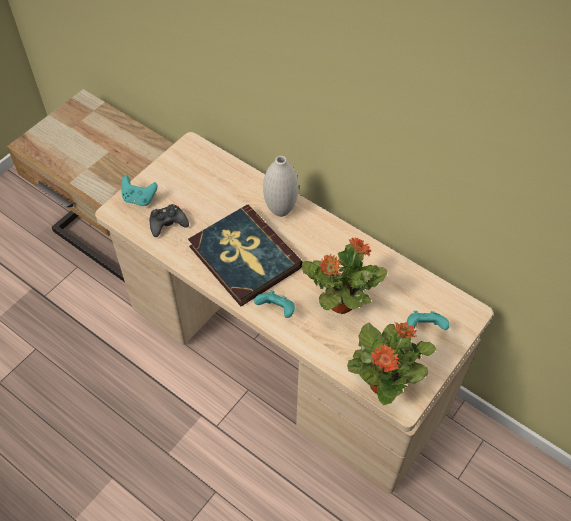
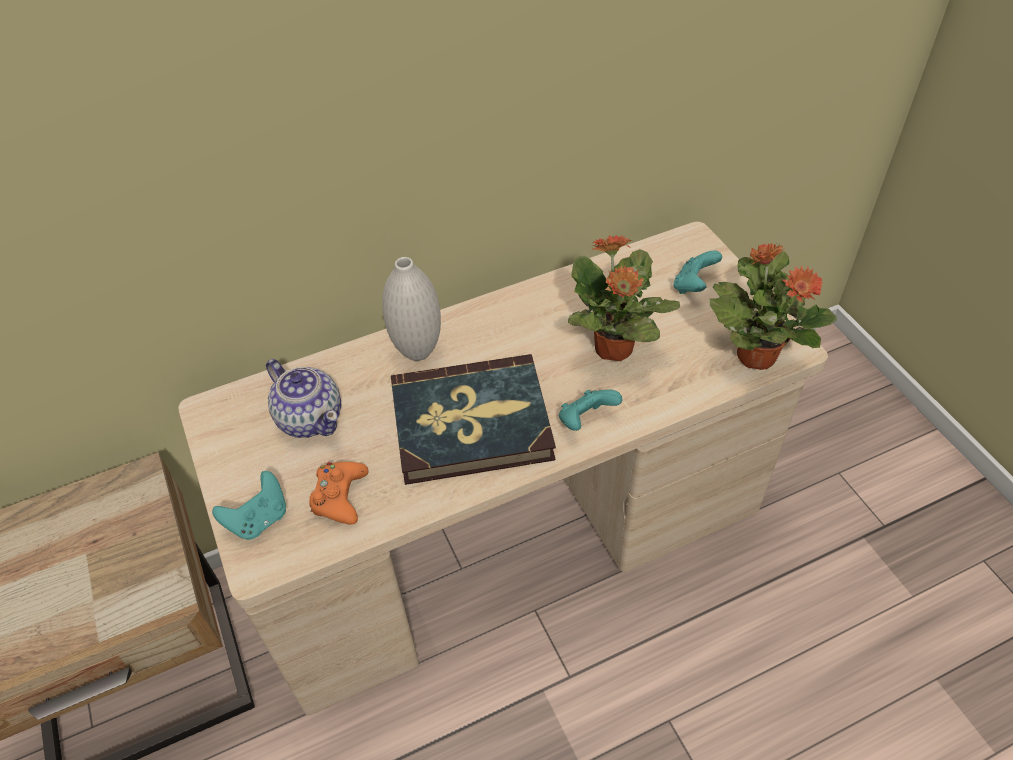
camera: 60 degrees left, 5 degrees down
black game controller [150,204,189,237] -> orange game controller [309,462,369,524]
none -> teapot [266,359,341,438]

